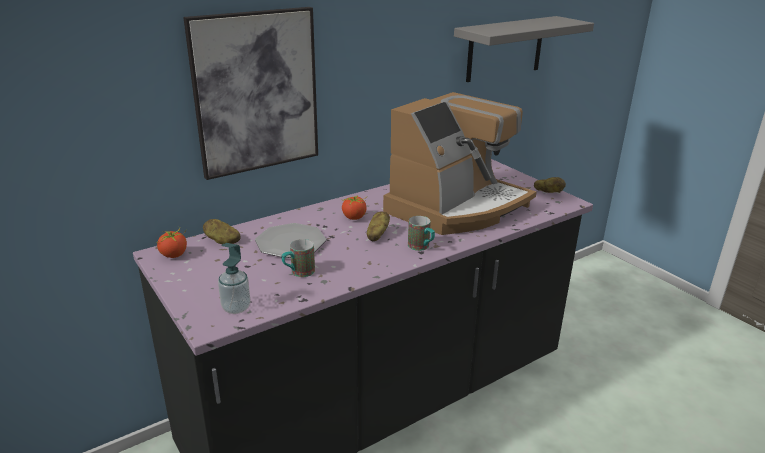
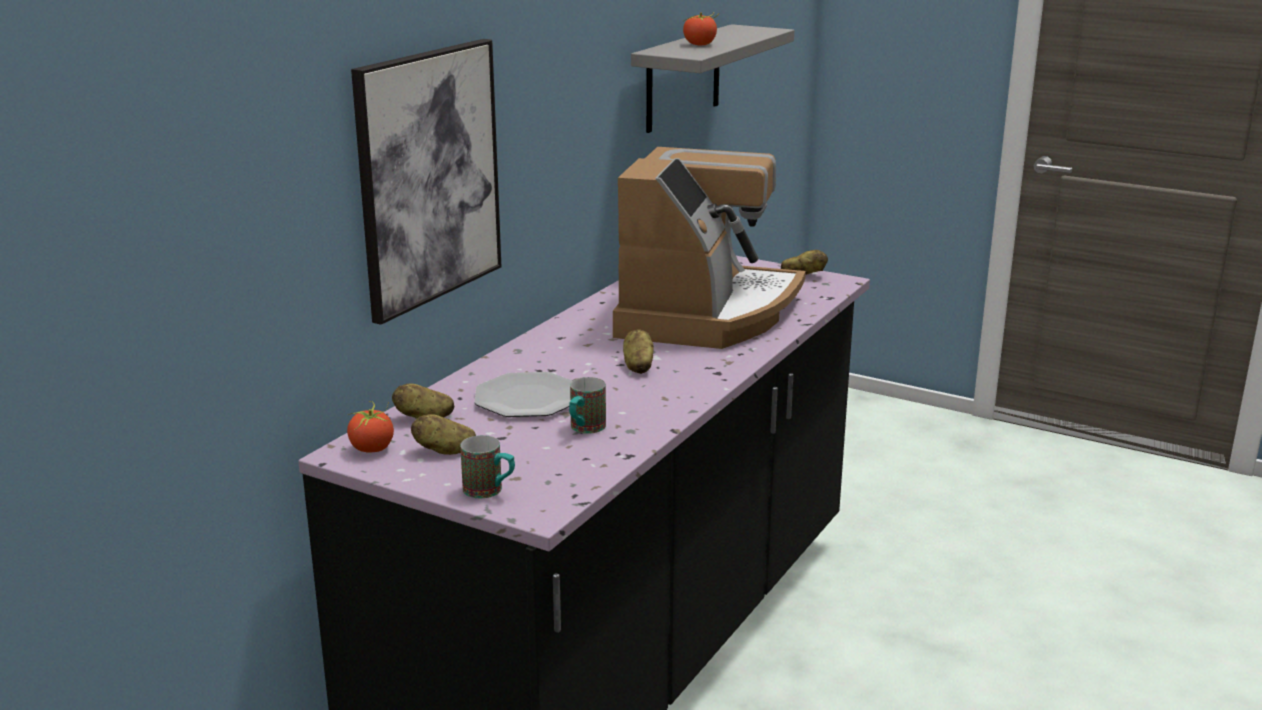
camera: 25 degrees left, 5 degrees down
soap dispenser [218,243,250,314] -> none
tomato [342,195,366,220] -> tomato moved to [683,12,719,45]
mug [408,216,435,251] -> mug moved to [460,435,515,498]
none -> potato [411,414,476,455]

